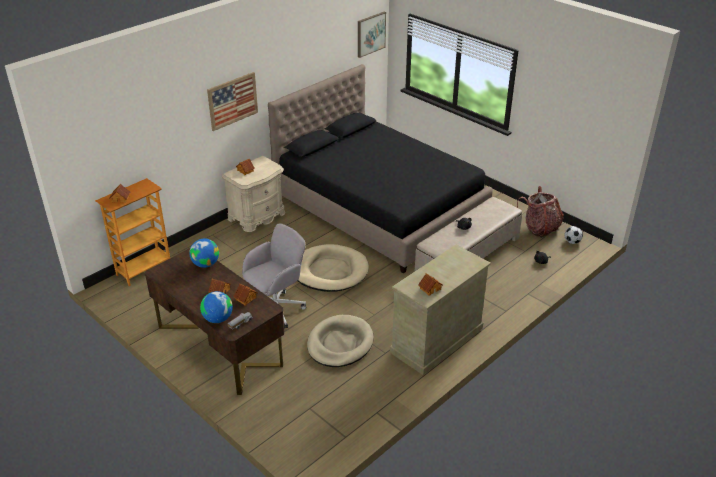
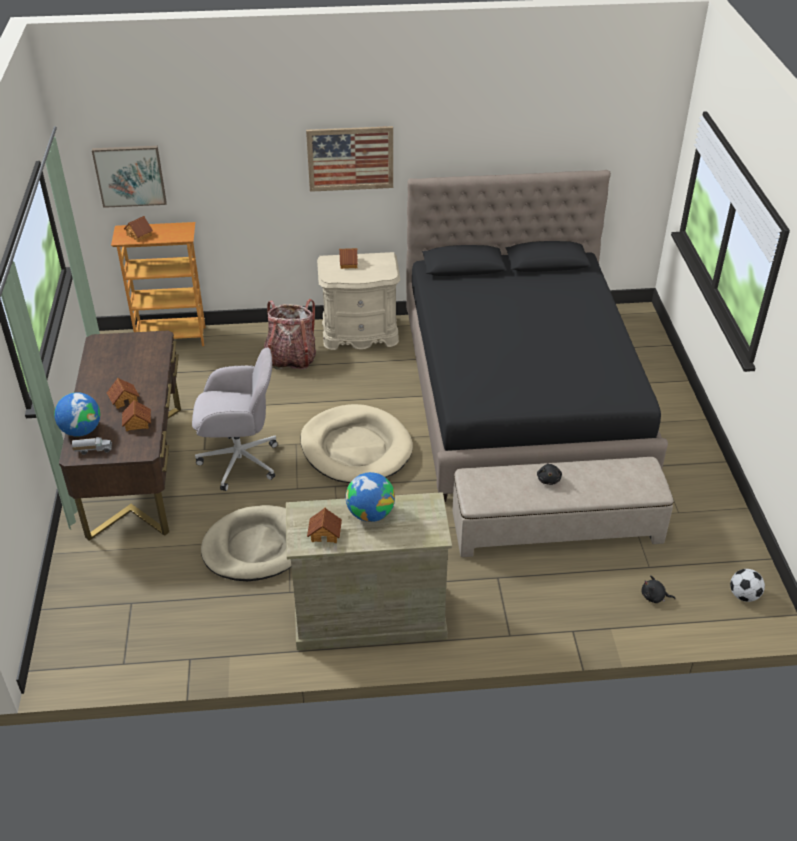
camera: 40 degrees right, 5 degrees up
globe [189,238,219,268] -> globe moved to [346,472,395,522]
picture [358,12,386,58] -> picture moved to [92,146,167,208]
backpack [517,186,564,238] -> backpack moved to [264,299,316,370]

